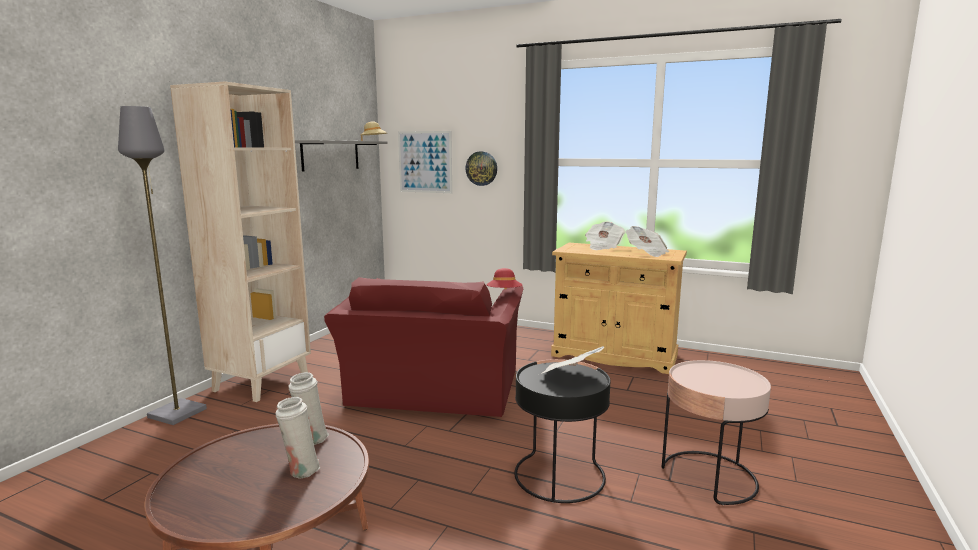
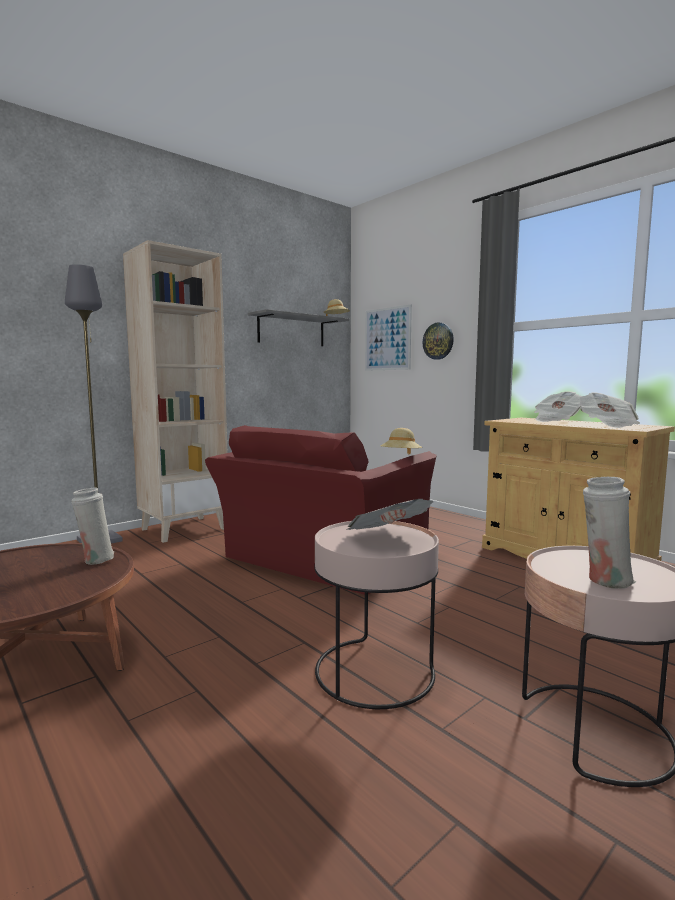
camera: 25 degrees right, 5 degrees down
white vase [275,397,320,479] -> white vase moved to [583,477,636,589]
red hat [486,268,522,289] -> beige hat [381,428,422,455]
black side table [514,359,610,503] -> pink side table [314,521,439,709]

